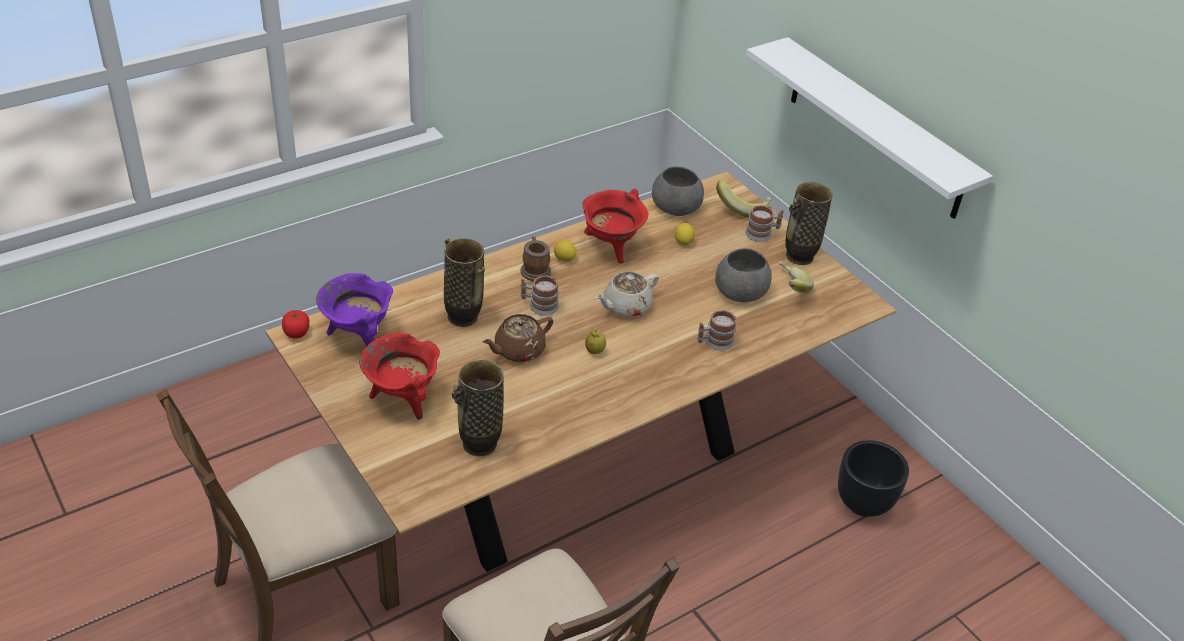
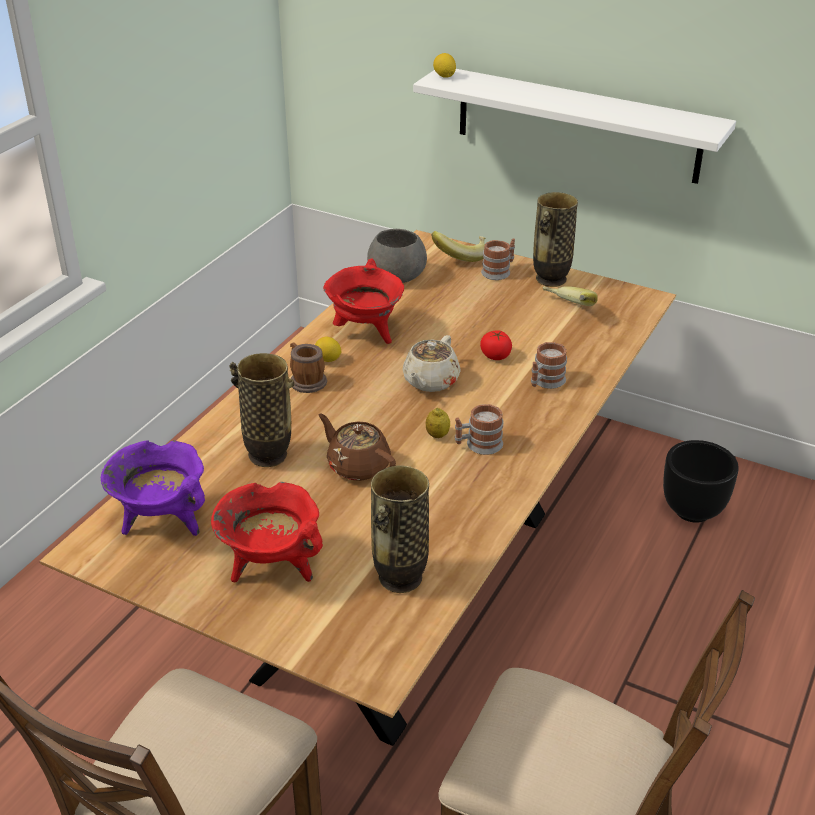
camera: 25 degrees left, 5 degrees down
tomato [282,310,309,339] -> tomato moved to [480,330,512,360]
brown teapot [482,314,553,362] -> brown teapot turned 105 degrees clockwise [318,414,396,481]
mug [521,276,559,316] -> mug moved to [455,404,503,455]
lemon [674,223,695,245] -> lemon moved to [433,53,456,78]
grey bowl [715,248,772,302] -> none

